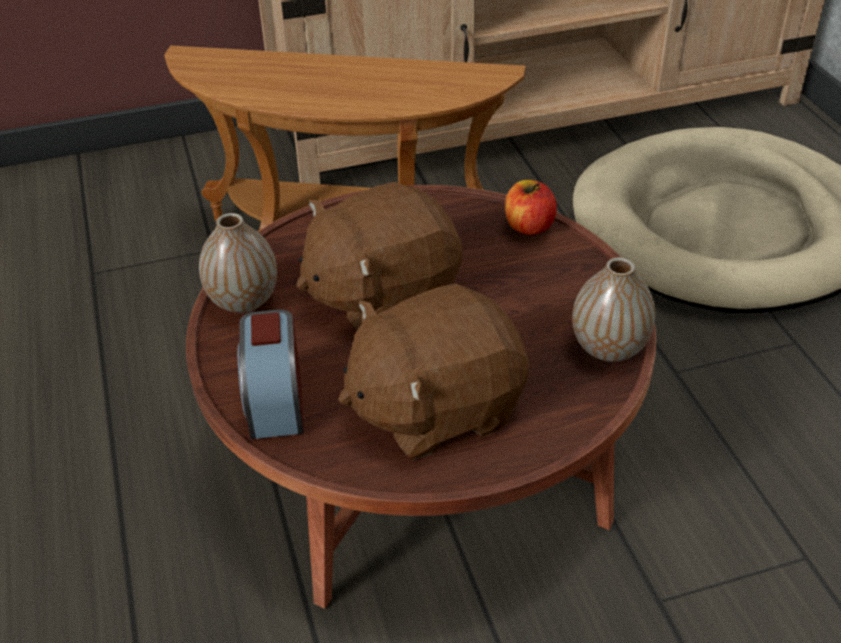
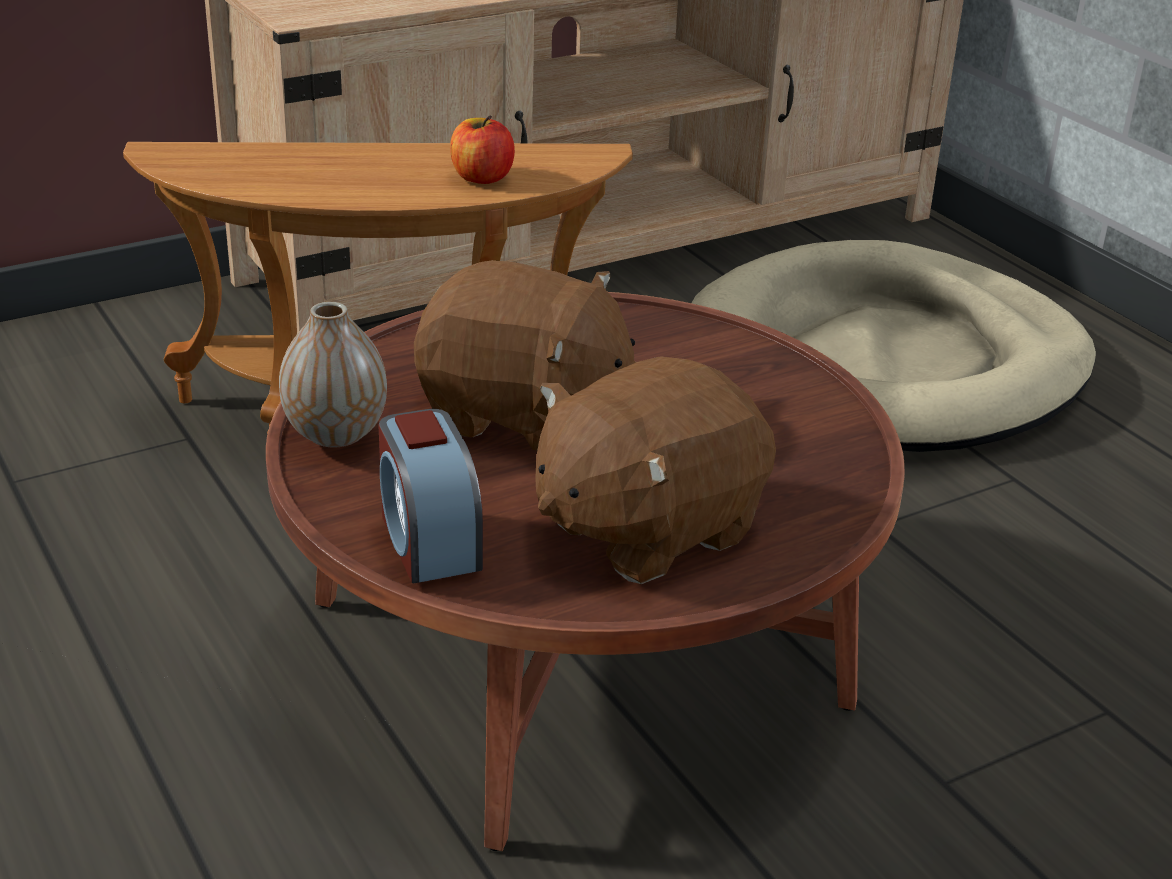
camera: 15 degrees left, 10 degrees down
brown plush toy [296,182,462,330] -> brown plush toy turned 120 degrees counterclockwise [414,260,636,450]
apple [505,180,557,235] -> apple moved to [450,115,515,184]
vase [572,257,656,362] -> none

